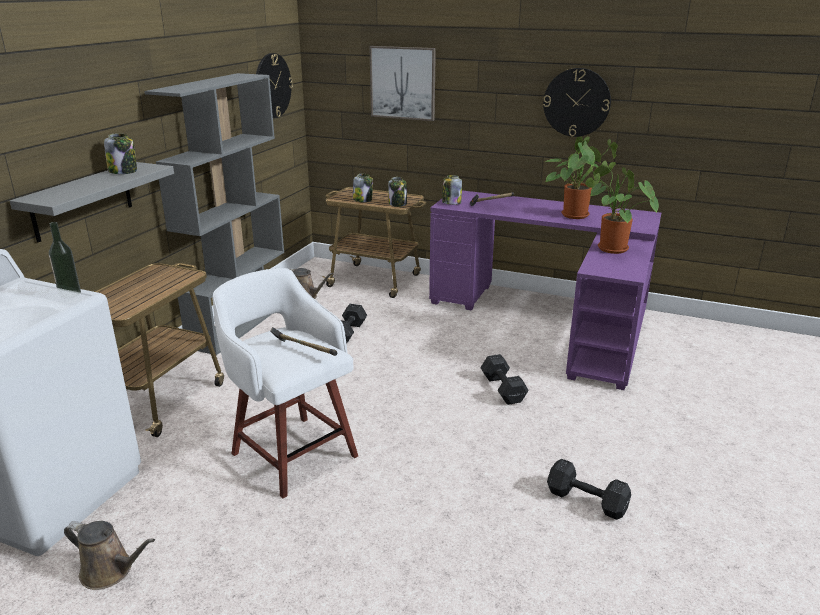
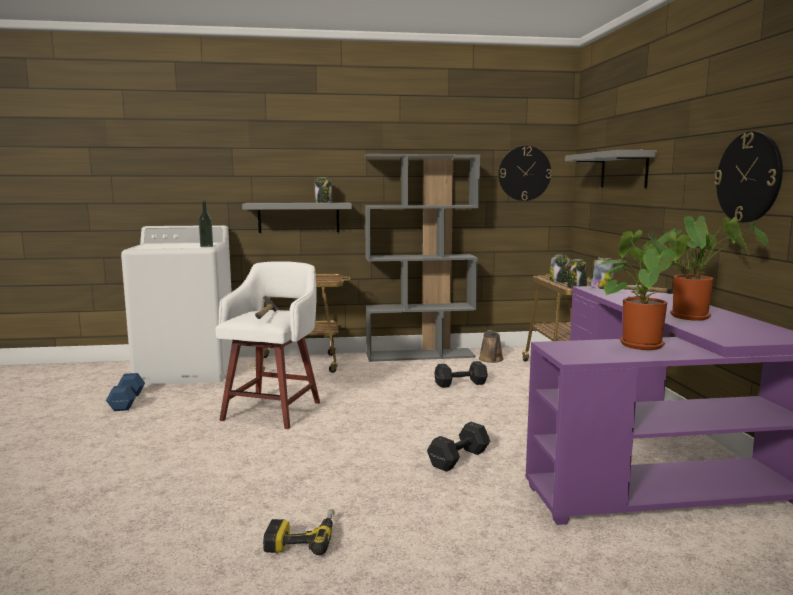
camera: 60 degrees right, 15 degrees down
brown watering can [64,521,155,590] -> blue dumbbell [106,373,145,411]
picture [369,46,436,121] -> grey shelf [565,150,657,188]
black dumbbell [547,459,631,520] -> power drill [263,509,335,555]

